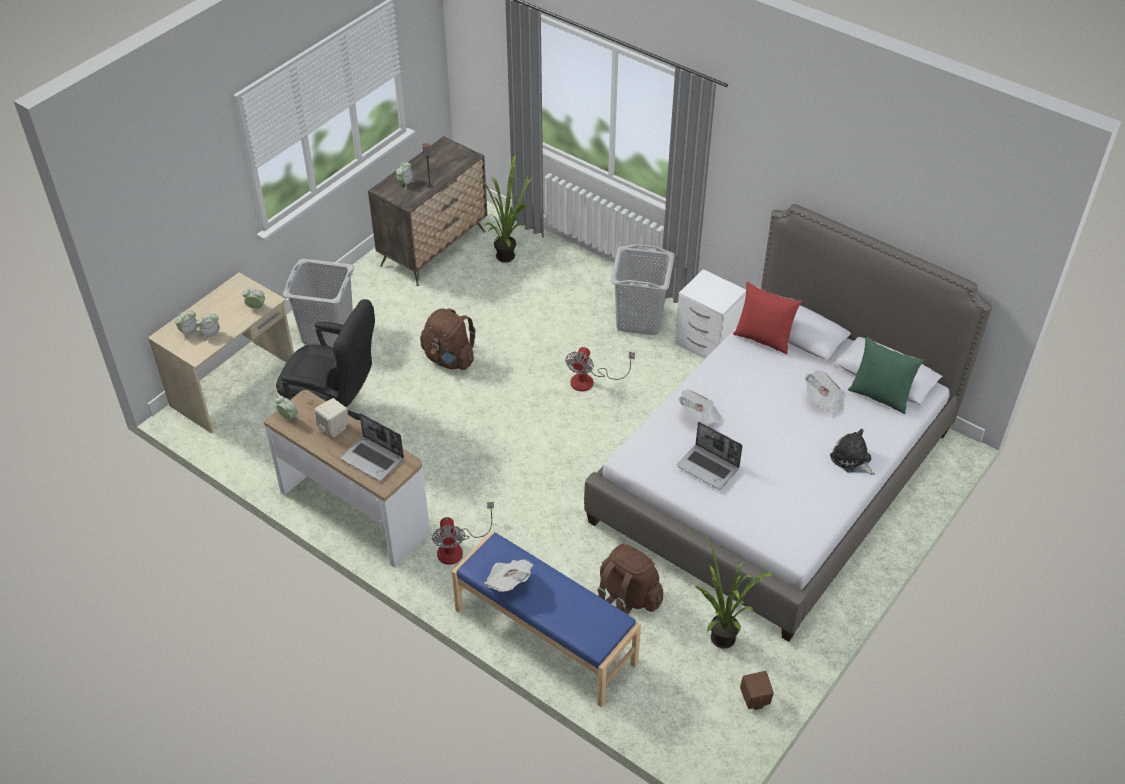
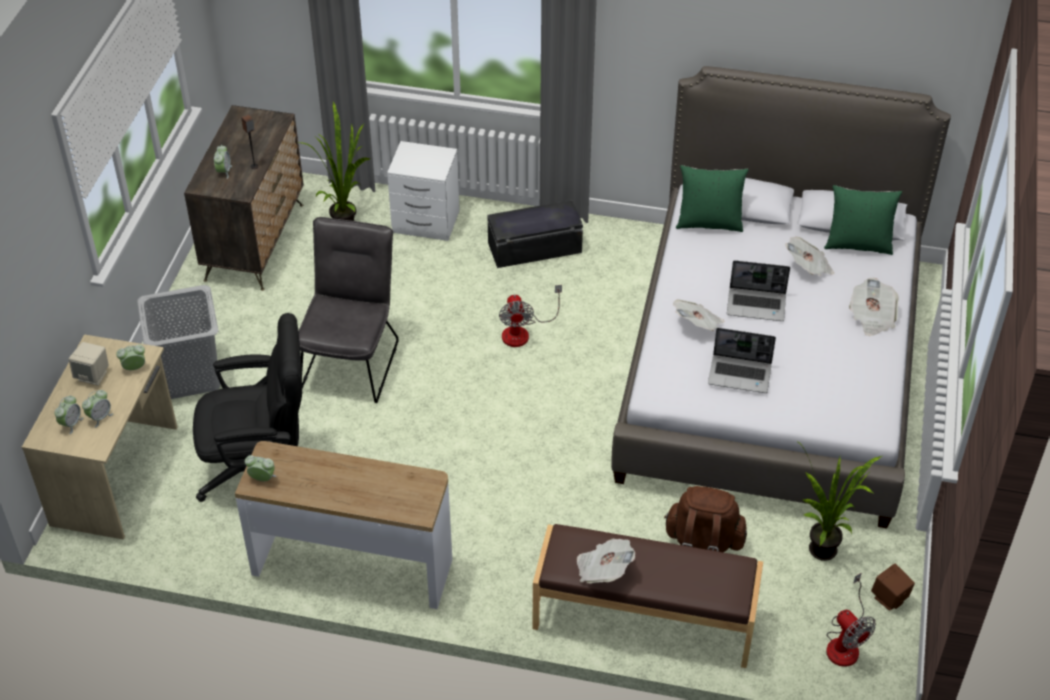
camera: 25 degrees left, 0 degrees up
beige speaker [315,398,348,438] -> beige speaker moved to [69,342,109,385]
laptop [340,413,404,481] -> laptop moved to [727,260,790,321]
brown backpack [420,308,476,370] -> grey chair [298,217,399,403]
fan [432,502,494,565] -> fan moved to [826,573,876,667]
blue bench [452,531,641,707] -> brown bench [533,524,763,668]
grey laundry basket [610,244,675,335] -> black storage box [487,200,583,268]
white nightstand [675,269,746,359] -> white nightstand moved to [387,141,460,241]
red pillow [733,282,802,354] -> green pillow [676,165,749,232]
plush toy [830,429,875,475] -> newspaper [849,278,899,336]

